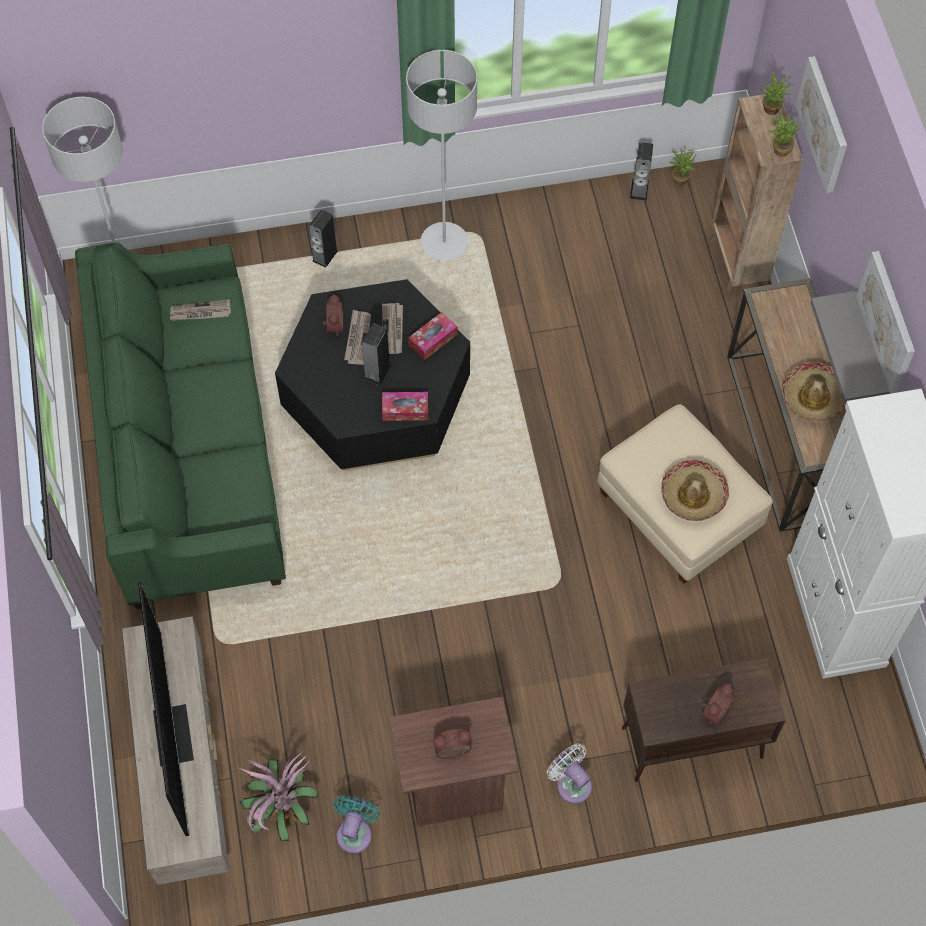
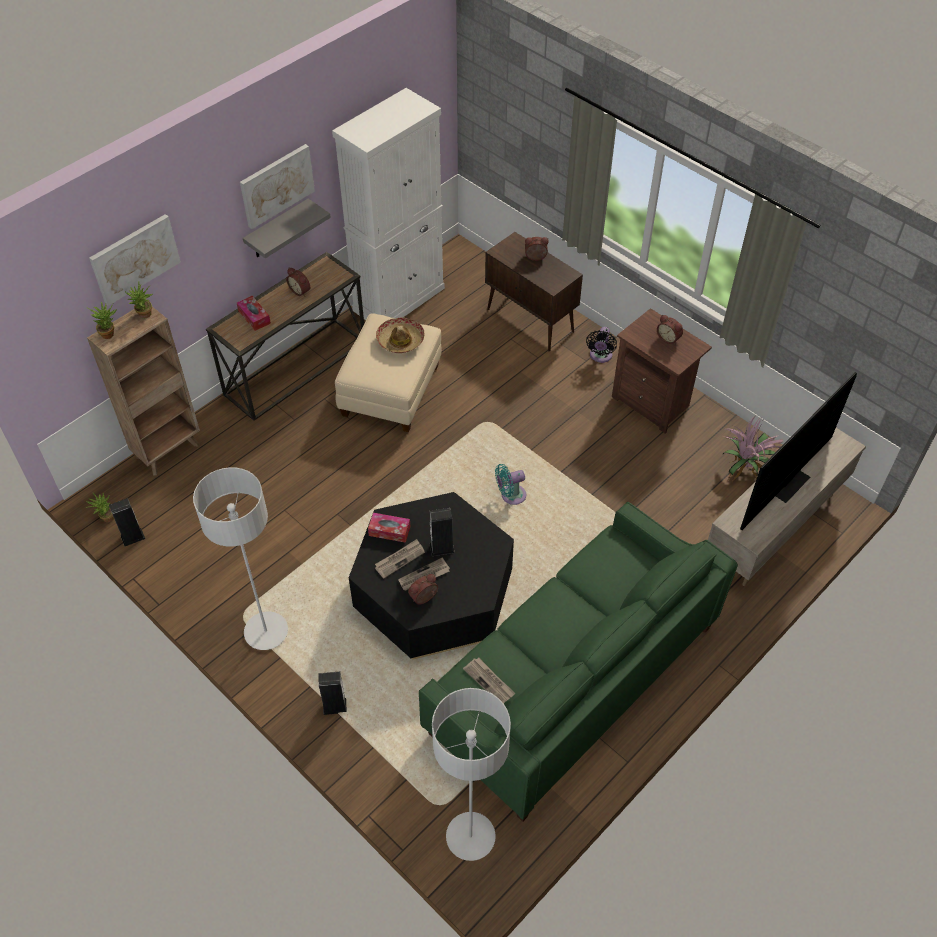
camera: 125 degrees left, 10 degrees down
turquoise fan [333,795,380,853] -> turquoise fan moved to [495,464,527,505]
tissue box [382,392,428,421] -> tissue box moved to [237,296,271,331]
white fan [547,744,592,804] -> black fan [586,327,617,363]
hat [782,362,846,422] -> alarm clock [286,268,310,297]

